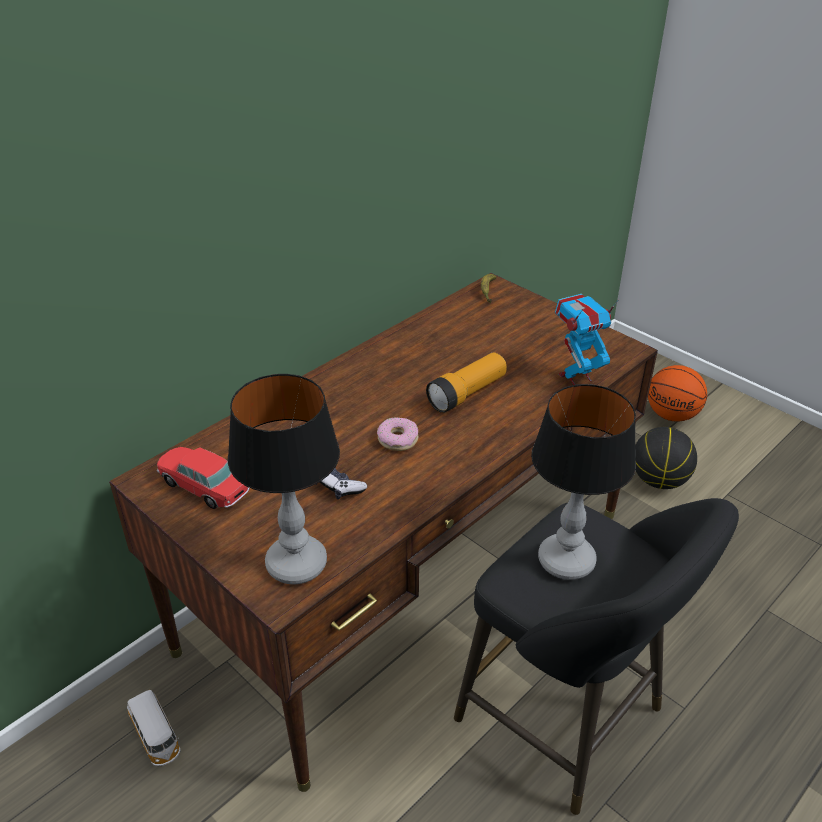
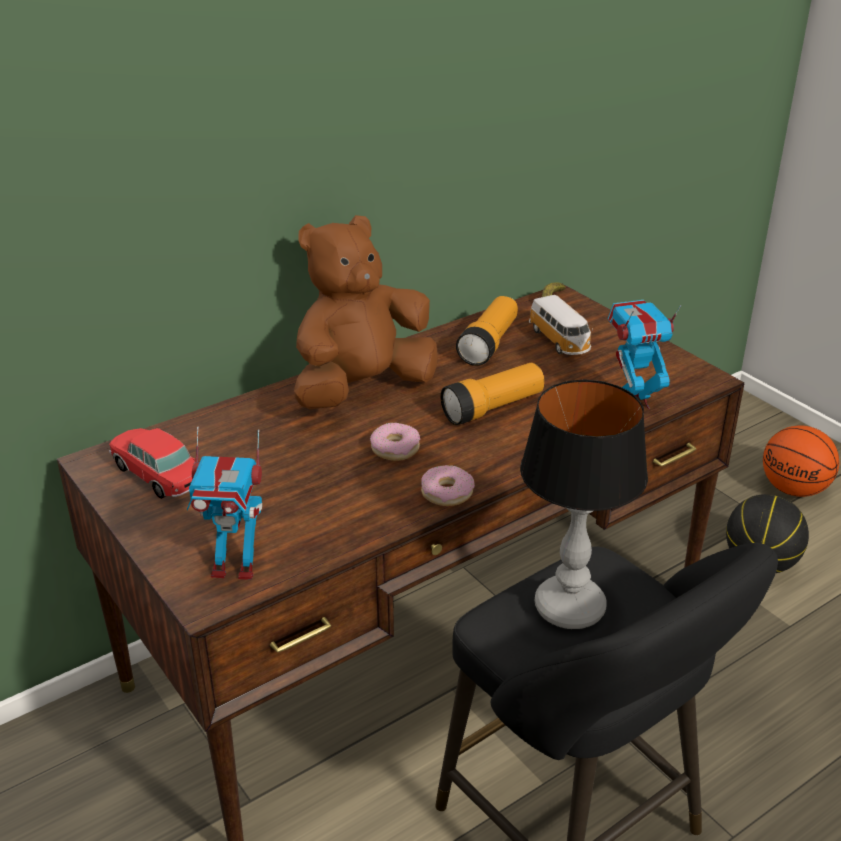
camera: 10 degrees right, 5 degrees down
toy car [127,690,180,766] -> toy car moved to [529,295,593,355]
table lamp [228,374,340,584] -> toy robot [187,427,262,580]
game controller [315,468,367,500] -> none
none -> brown plush toy [294,215,437,409]
none -> donut [421,465,475,506]
none -> flashlight [456,296,518,366]

